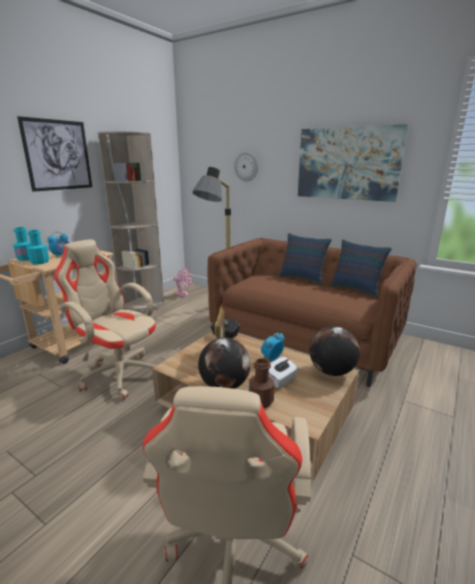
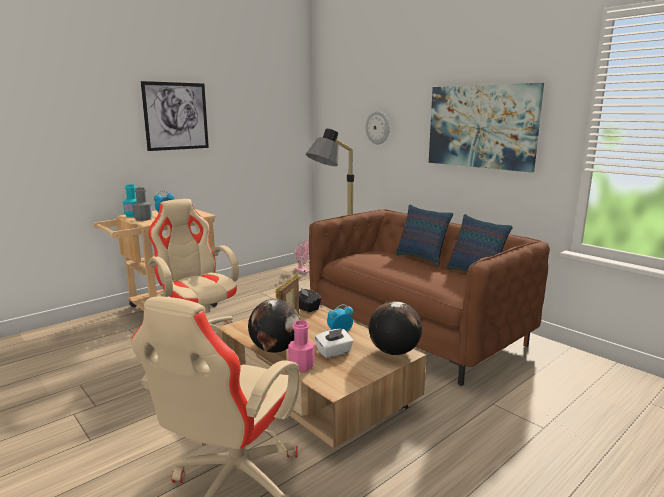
camera: 15 degrees right, 5 degrees down
turquoise bottle [27,230,49,264] -> grey bottle [132,187,153,221]
beige bookcase [98,132,164,312] -> none
brown bottle [249,358,275,408] -> pink bottle [288,320,315,372]

